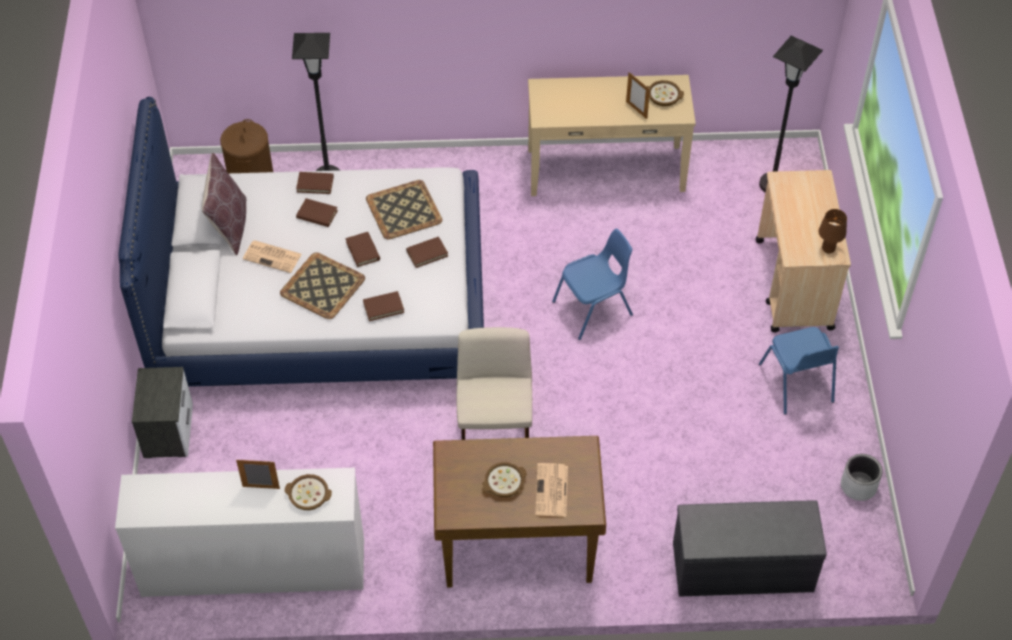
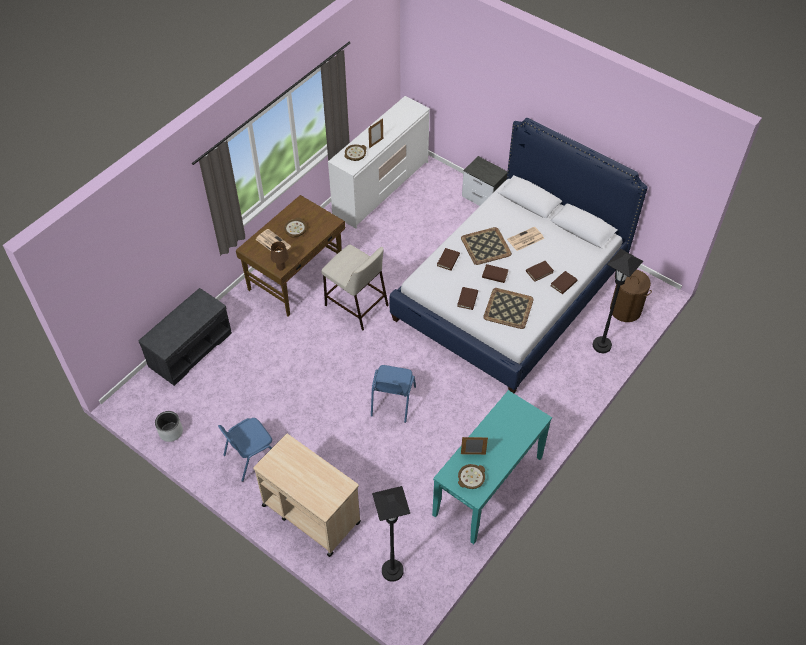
camera: 130 degrees right, 0 degrees up
brown pillow [202,153,246,256] -> none
beige console table [528,75,696,196] -> turquoise console table [432,390,552,544]
blue chair [759,327,839,415] -> blue chair turned 60 degrees counterclockwise [218,418,272,482]
brown table lamp [819,209,847,253] -> brown table lamp moved to [271,241,289,270]

